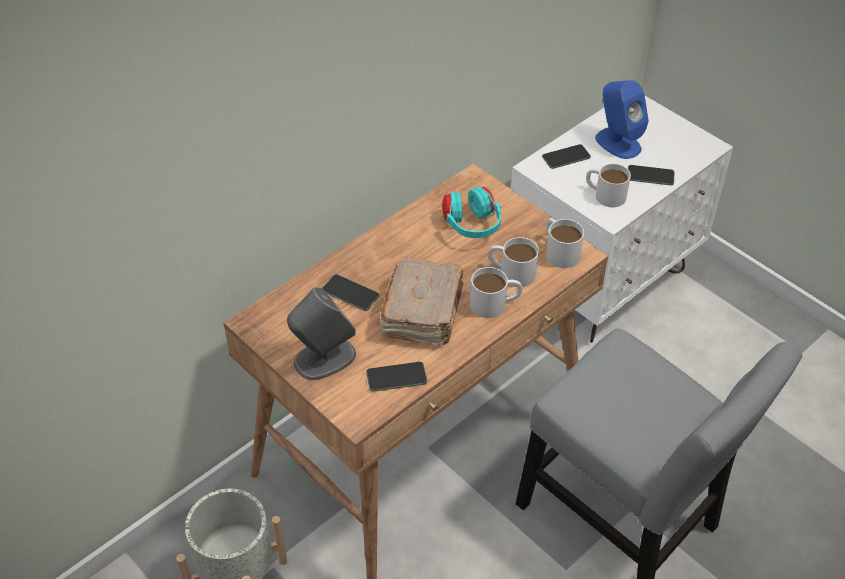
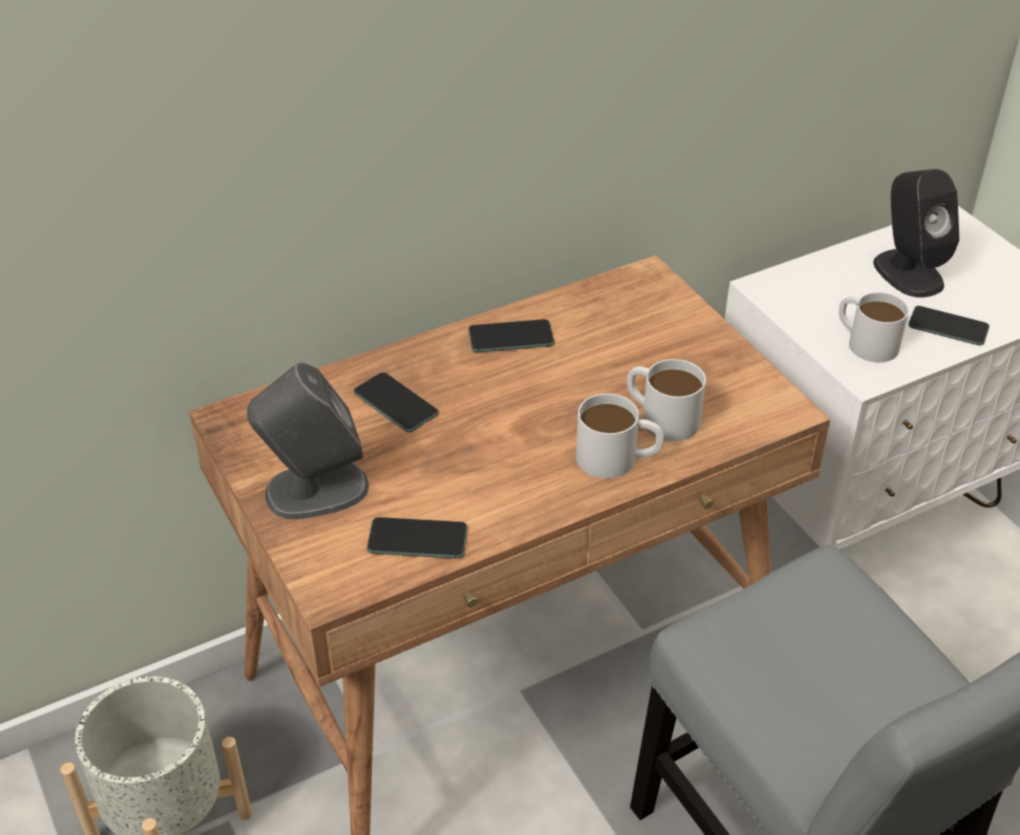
camera: 15 degrees right, 5 degrees down
brown book [380,257,463,345] -> none
turquoise headphones [442,186,501,238] -> none
phone [542,144,591,169] -> phone moved to [468,319,554,352]
white mug [546,218,584,268] -> none
blue speaker [595,80,649,159] -> black speaker [873,169,960,298]

